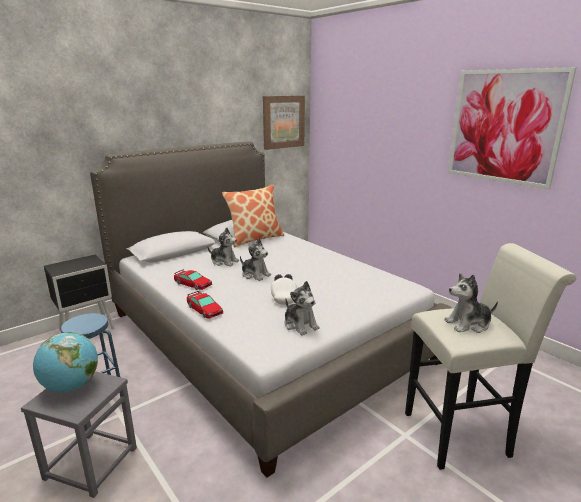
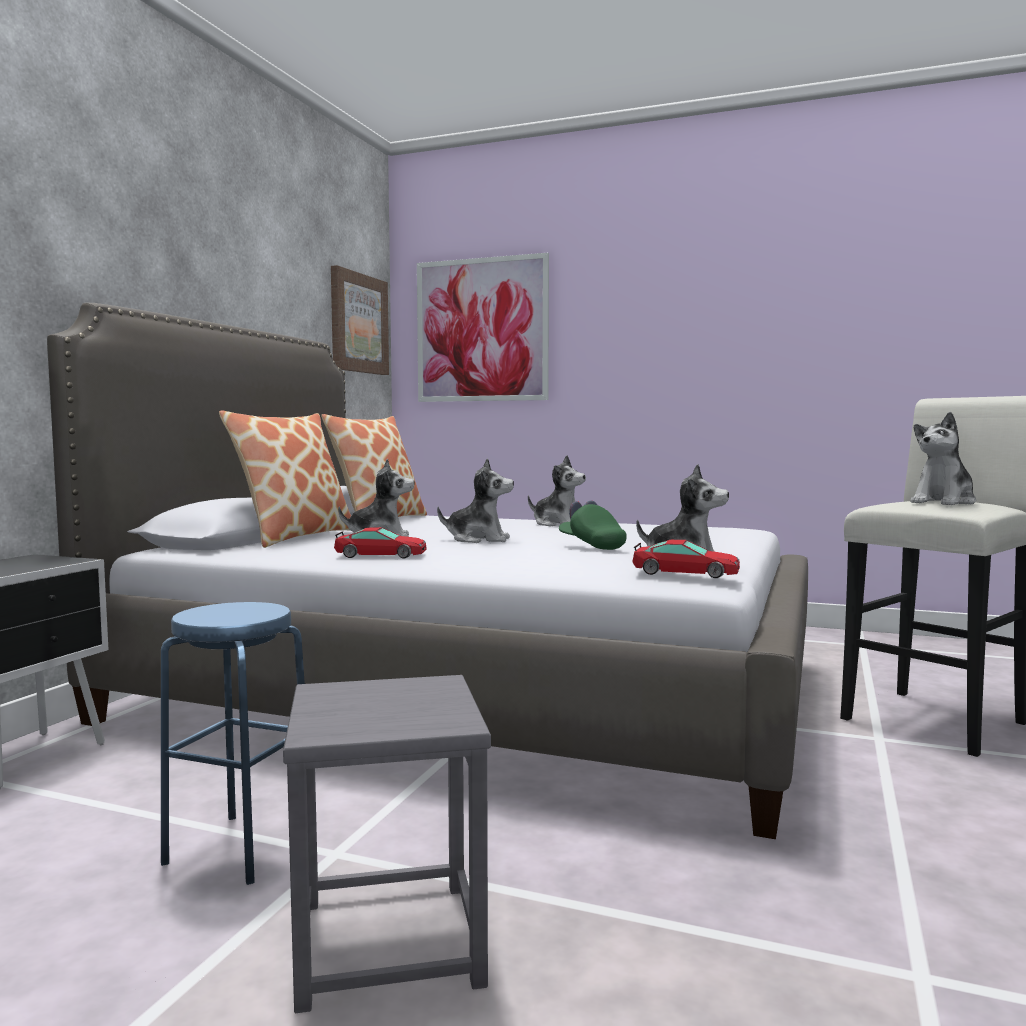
camera: 30 degrees left, 15 degrees down
globe [33,332,98,392] -> none
toy car [187,291,223,319] -> toy car moved to [632,540,740,578]
white cap [271,274,297,305] -> green cap [559,500,627,550]
picture [448,67,576,189] -> picture moved to [417,253,549,402]
none -> pillow [219,411,351,548]
none -> plush toy [528,456,586,527]

